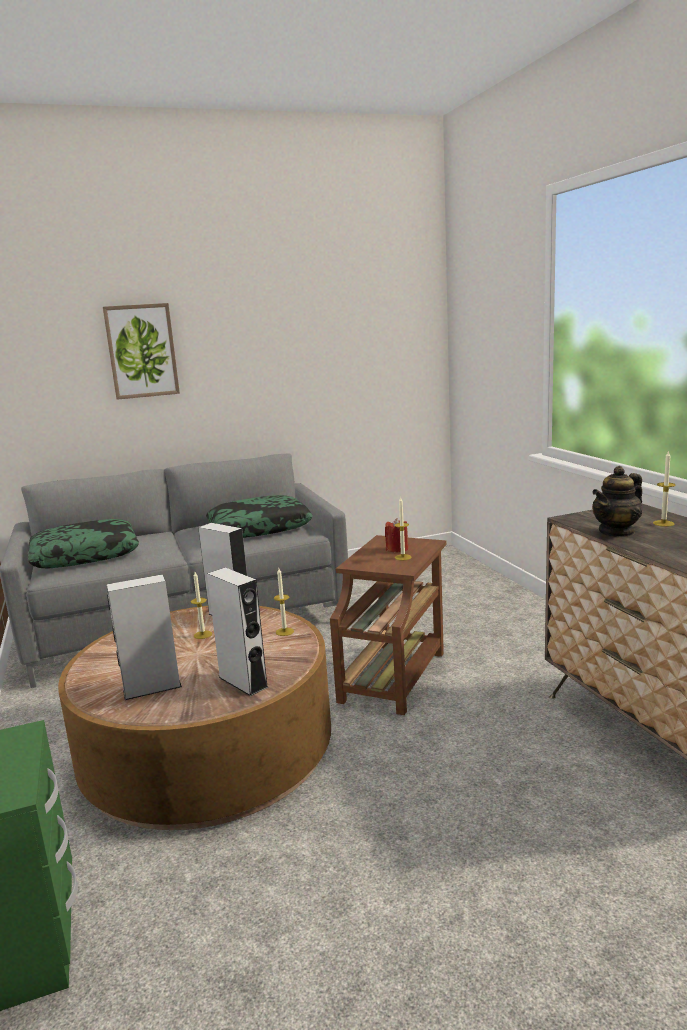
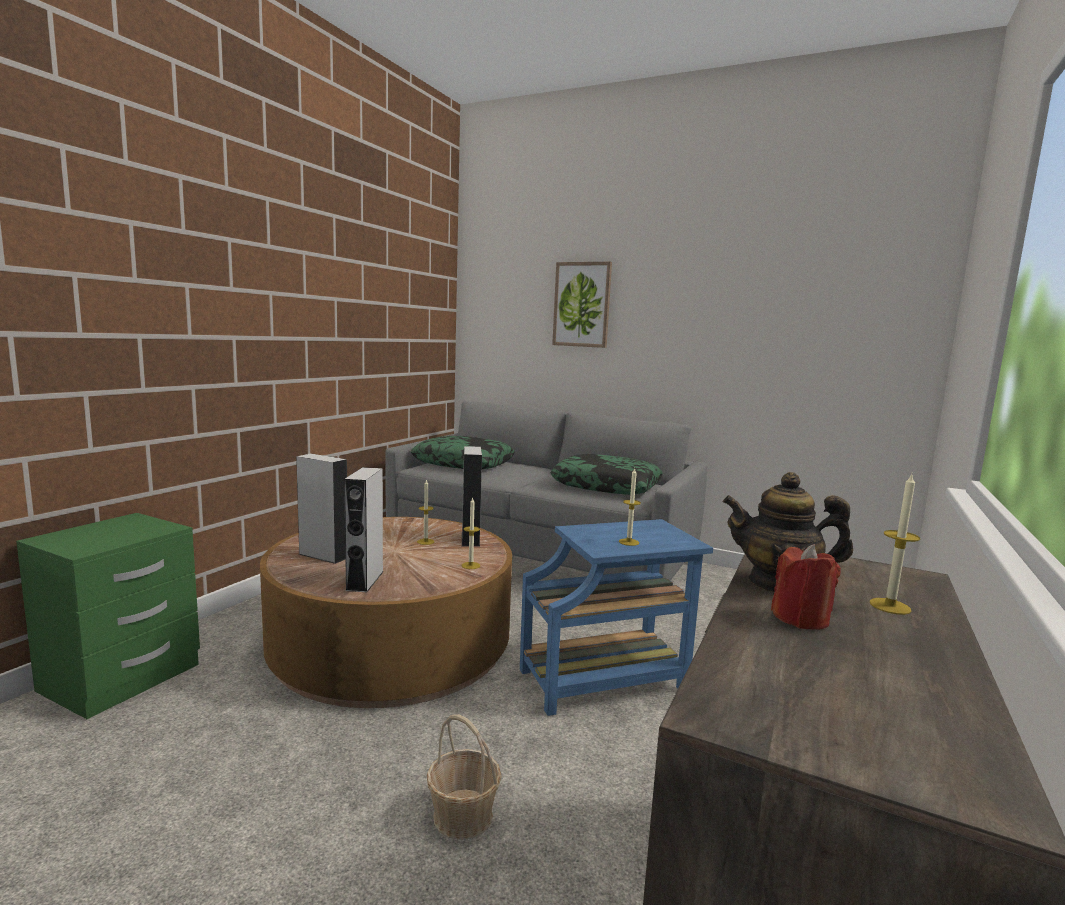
camera: 45 degrees right, 5 degrees down
brown side table [330,535,447,715] -> blue side table [520,519,713,716]
red candle [385,518,408,553] -> red candle moved to [771,544,841,630]
none -> basket [427,714,502,840]

